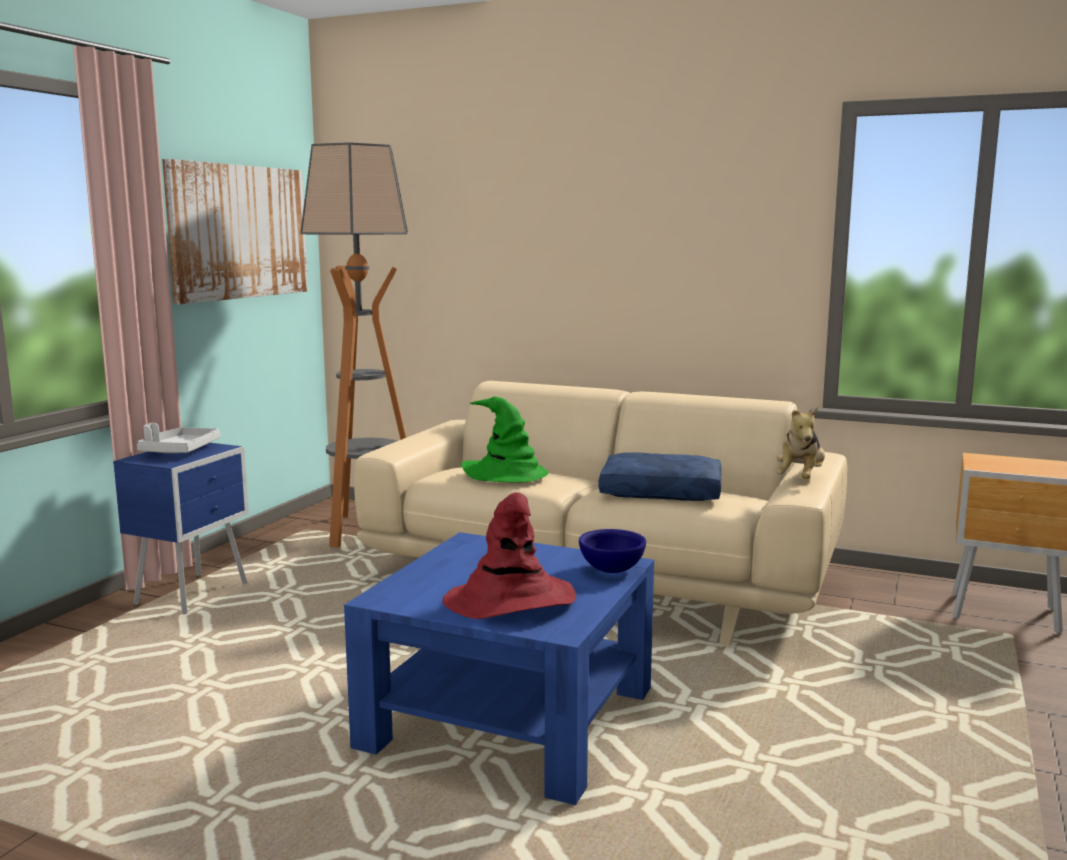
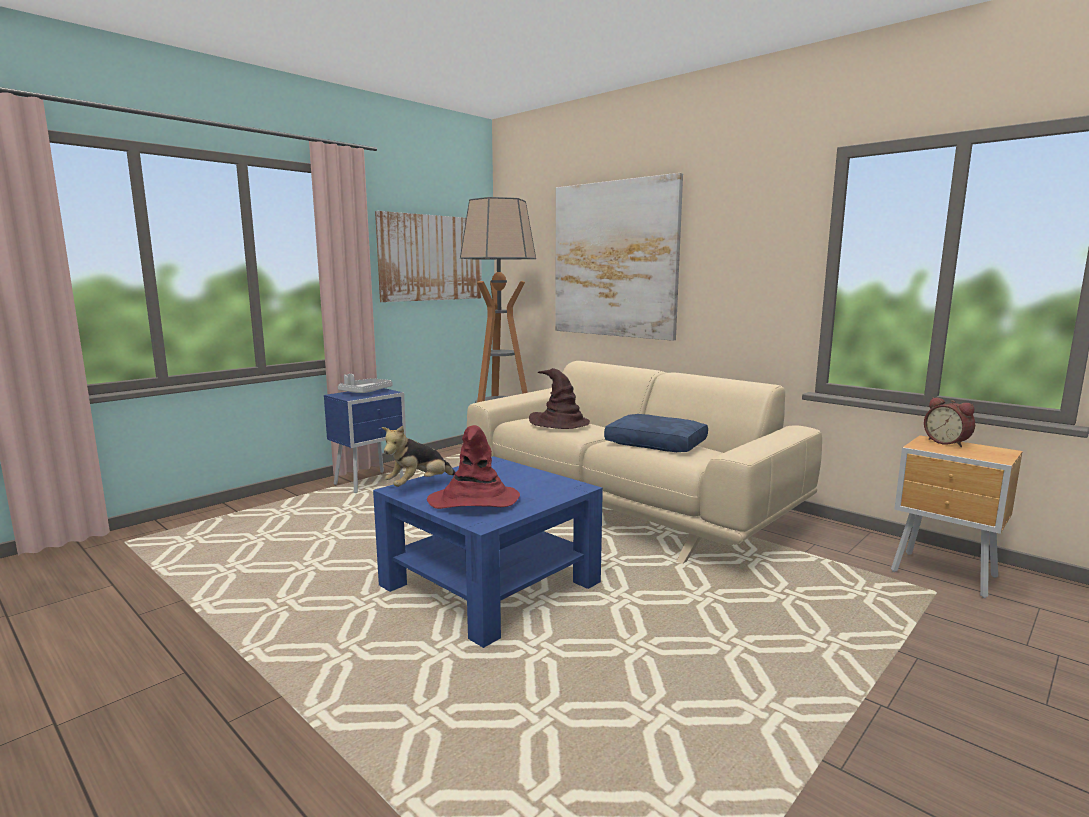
camera: 20 degrees right, 0 degrees up
green hat [462,396,549,483] -> brown hat [529,368,590,429]
blue bowl [579,529,646,573] -> none
plush toy [776,407,825,479] -> plush toy moved to [382,426,456,487]
none -> picture [555,173,683,341]
none -> alarm clock [924,397,975,447]

